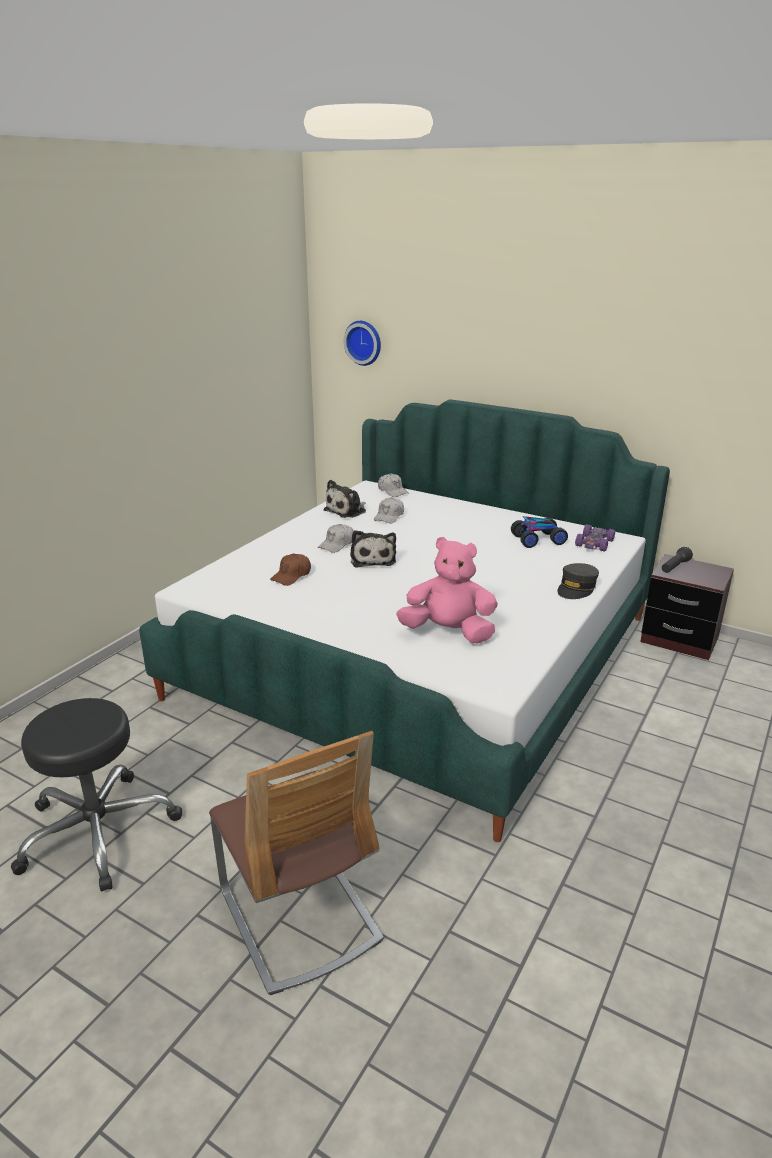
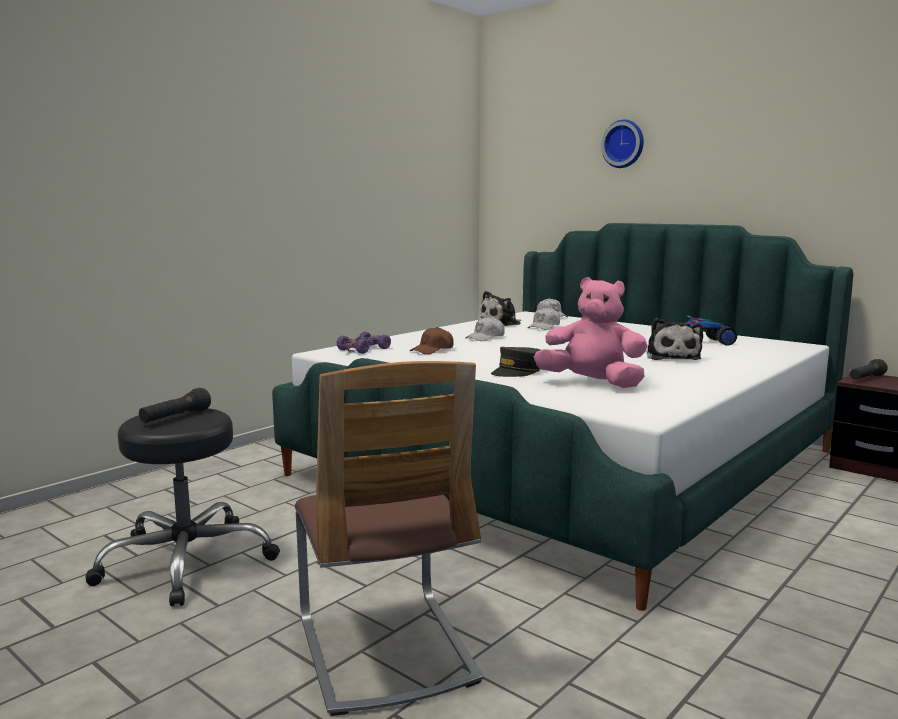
camera: 10 degrees right, 15 degrees down
wall clock [343,321,381,366] -> wall clock moved to [601,119,644,168]
plush toy [350,530,396,568] -> plush toy moved to [647,318,703,360]
grey cap [558,563,599,599] -> grey cap moved to [491,347,540,377]
purple toy car [575,524,615,552] -> purple toy car moved to [336,332,391,354]
none -> black flashlight [139,388,211,423]

